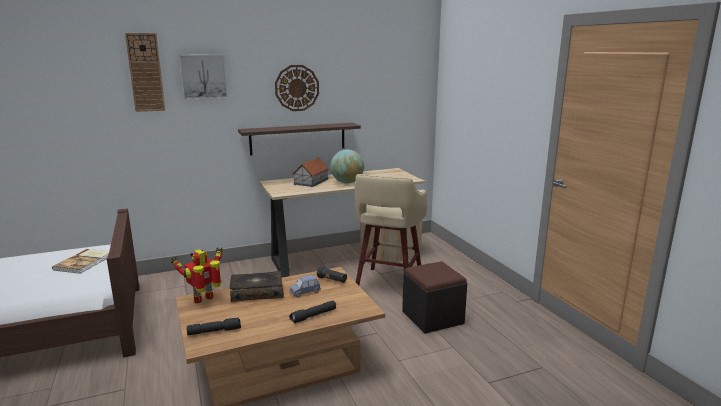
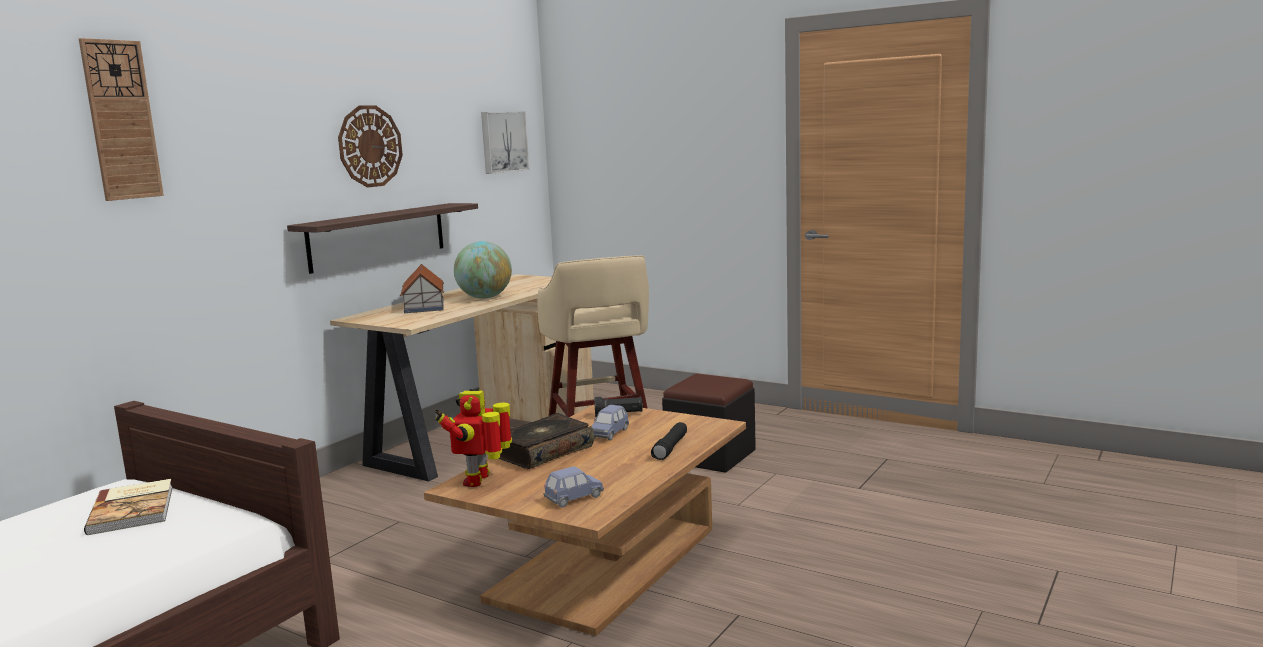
camera: 35 degrees left, 5 degrees down
picture [179,55,228,100] -> picture moved to [481,111,529,174]
black flashlight [186,318,241,335] -> blue toy car [543,466,604,508]

